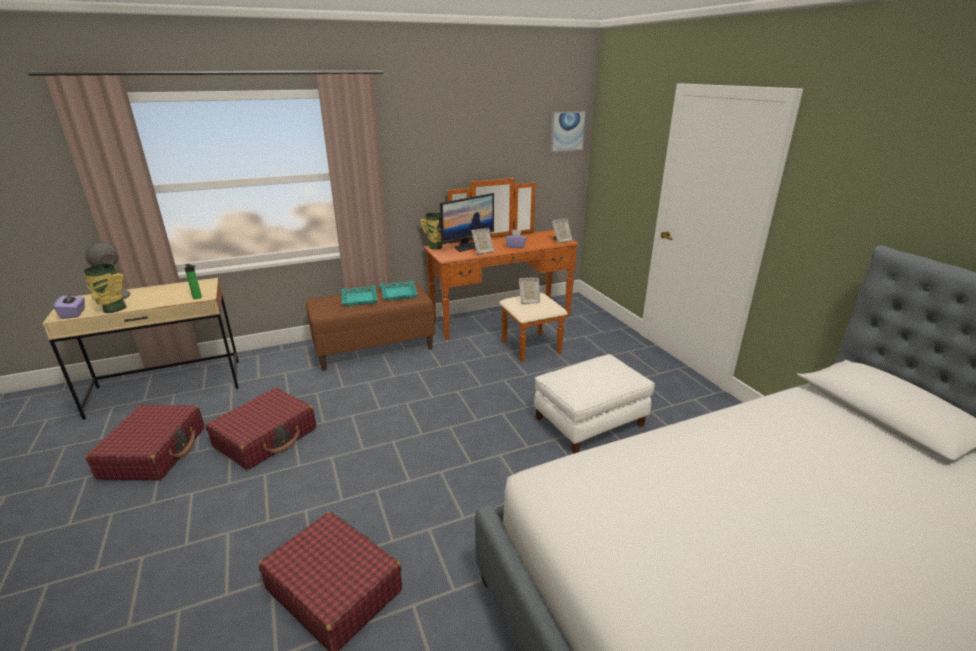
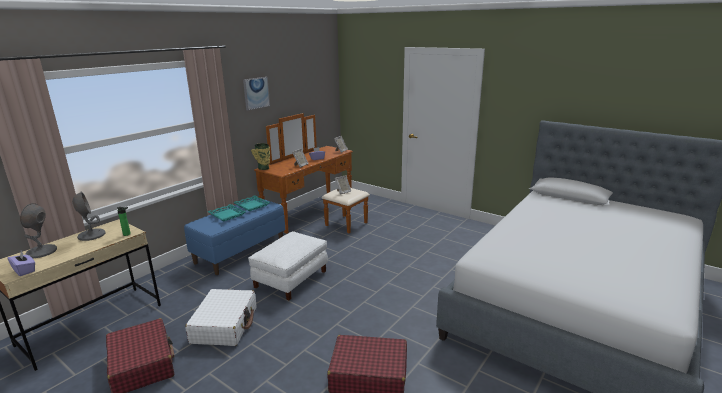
camera: 30 degrees left, 5 degrees down
vase [84,263,127,313] -> none
red suitcase [205,388,316,470] -> white suitcase [185,289,256,346]
brown bench [306,283,435,371] -> blue bench [184,198,285,275]
monitor [439,193,494,252] -> none
white ottoman [534,354,655,454] -> white ottoman moved to [248,231,328,300]
picture [550,111,586,152] -> picture moved to [243,77,270,110]
none -> grey table lamp [72,192,105,241]

